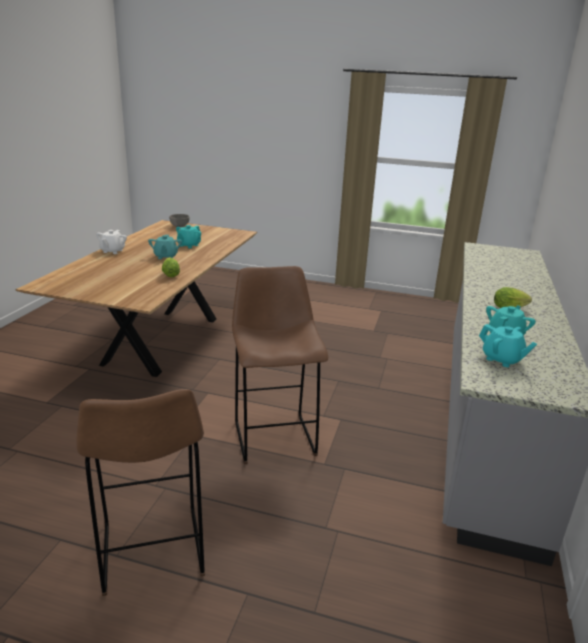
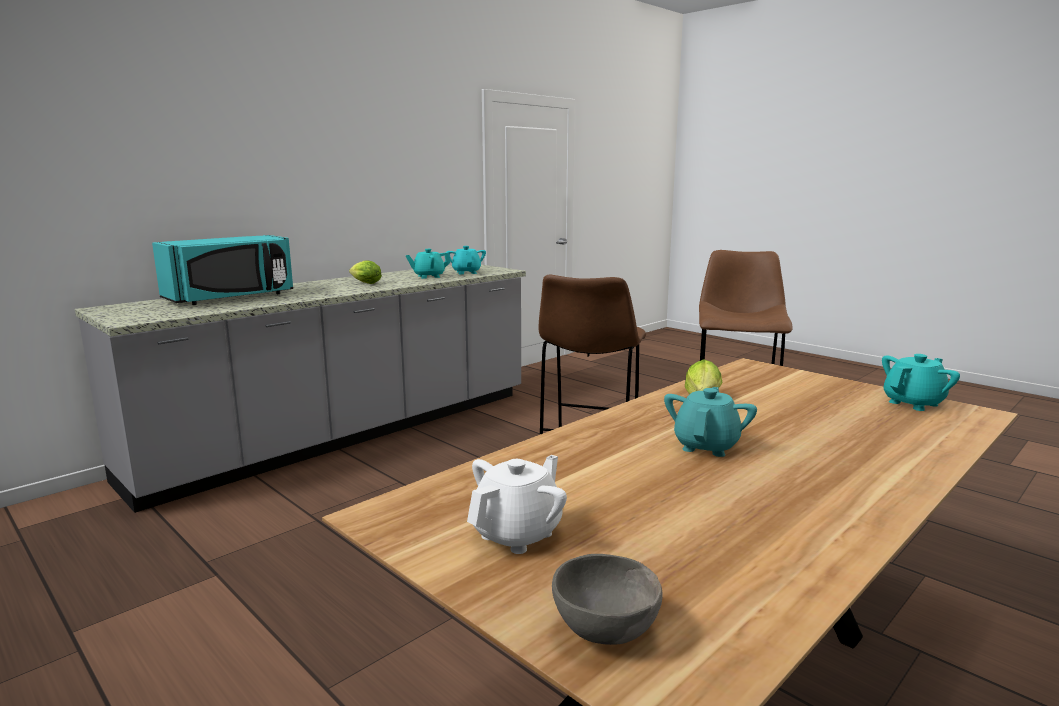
camera: 150 degrees left, 10 degrees down
white teapot [96,230,127,254] -> white teapot moved to [467,455,567,554]
turquoise teapot [176,225,201,248] -> turquoise teapot moved to [882,354,960,411]
none -> turquoise microwave [152,235,293,305]

